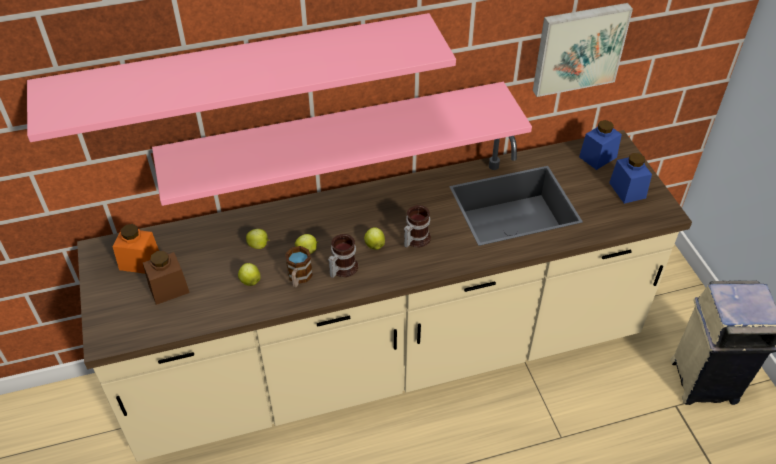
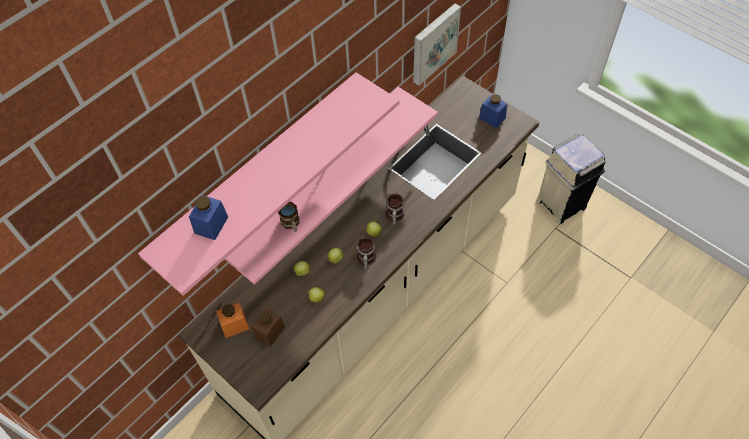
camera: 30 degrees left, 10 degrees up
mug [285,246,313,288] -> mug moved to [278,202,299,232]
blue jar [579,120,622,170] -> blue jar moved to [189,195,228,240]

